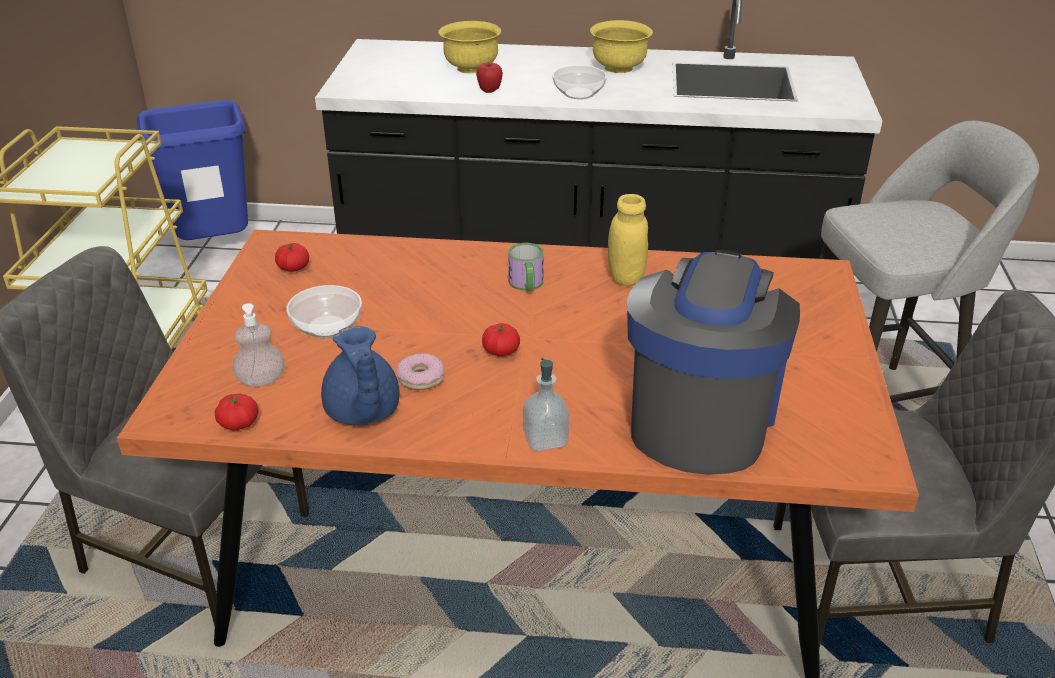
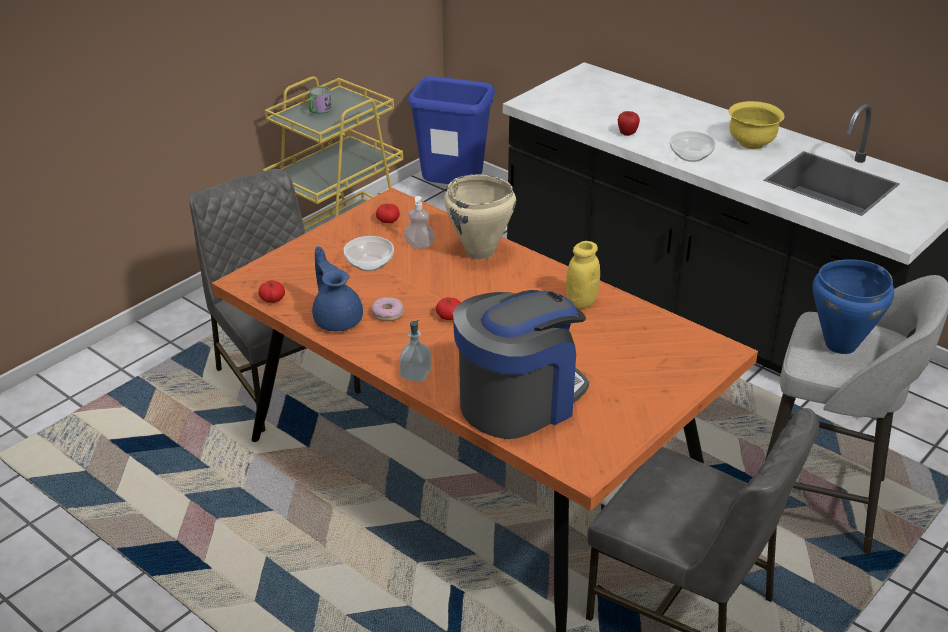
camera: 35 degrees right, 0 degrees up
soap dispenser [233,303,285,387] -> soap dispenser moved to [404,196,435,249]
blue teapot [321,326,399,425] -> blue teapot turned 135 degrees clockwise [312,246,363,331]
yellow bowl [438,21,501,74] -> none
mug [508,243,544,291] -> mug moved to [309,86,332,114]
none -> beige cooking pot [444,174,516,260]
none -> blue cooking pot [812,259,894,354]

